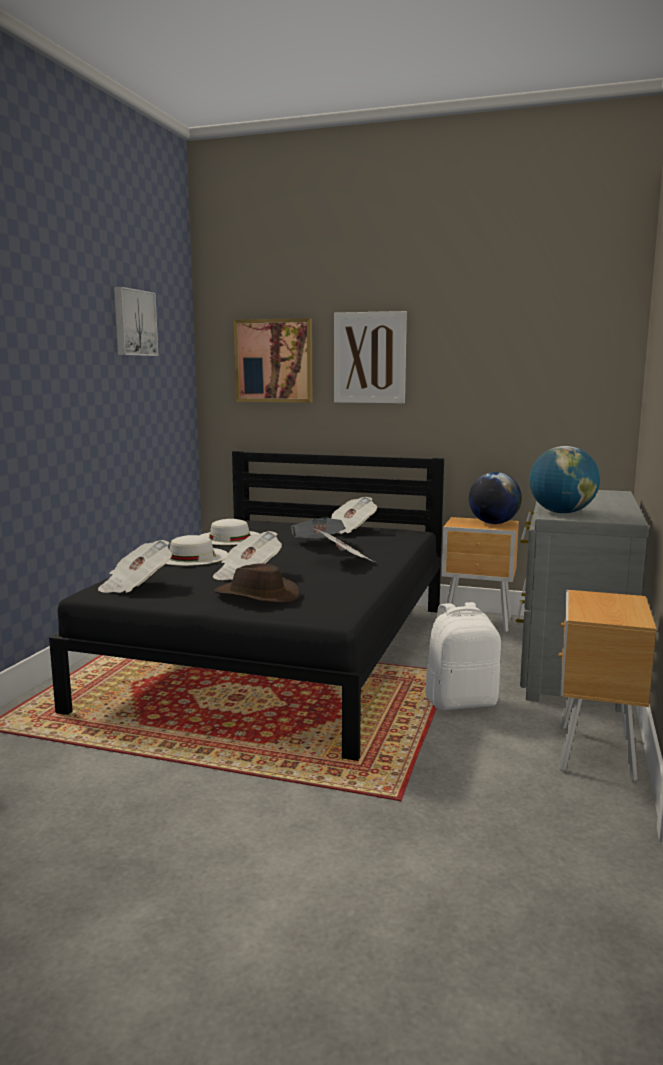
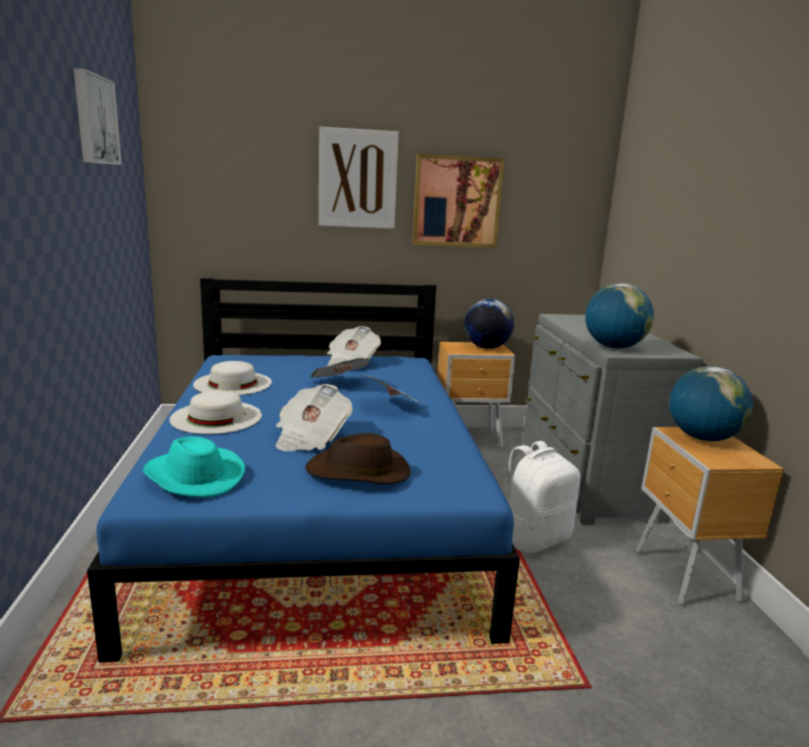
camera: 25 degrees left, 5 degrees up
black bed [49,451,444,761] -> blue bed [87,278,520,662]
newspaper [98,540,172,593] -> turquoise hat [143,436,245,497]
picture [234,318,312,403] -> picture moved to [412,154,504,248]
none -> globe [669,366,753,441]

